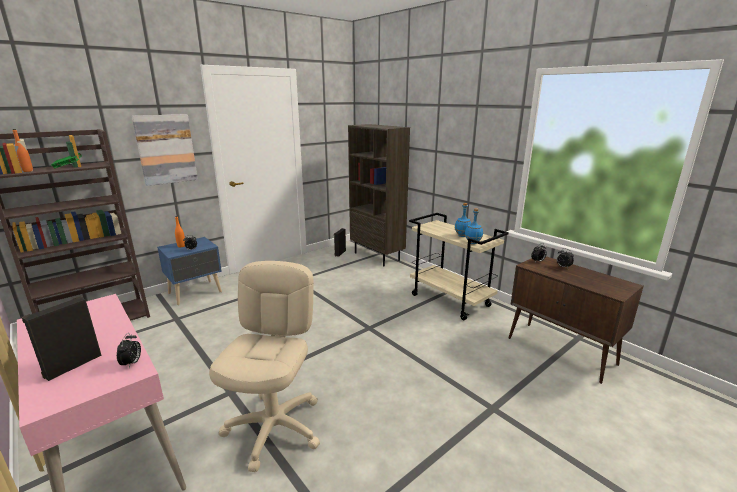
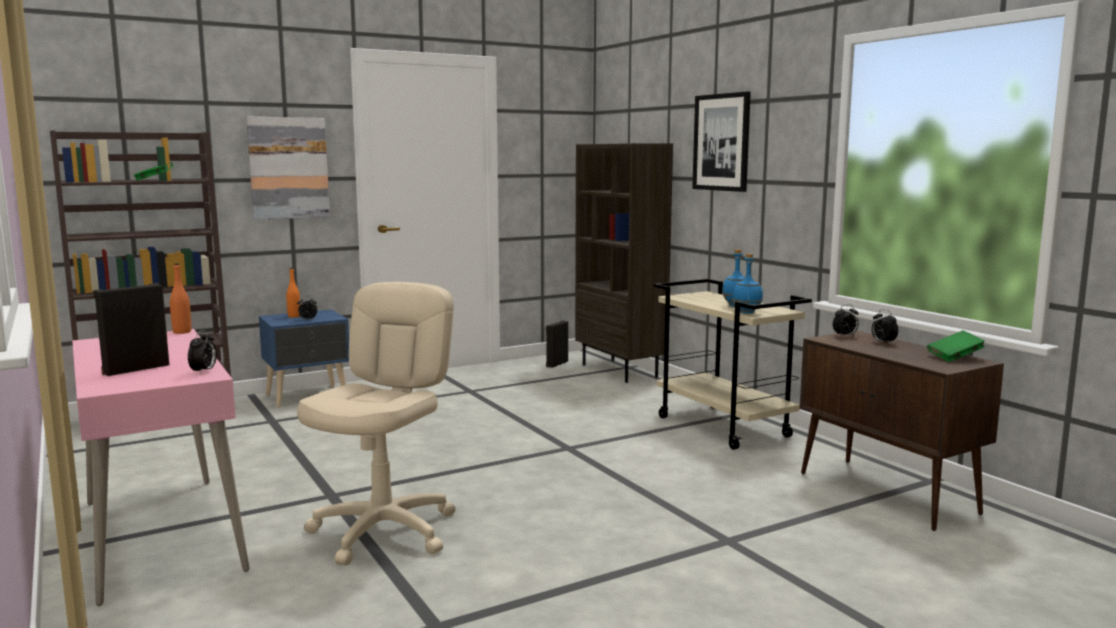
camera: 10 degrees right, 10 degrees down
orange bottle [13,129,33,172] -> orange bottle moved to [170,263,191,334]
none -> picture [692,91,751,192]
none -> green book [927,330,985,362]

